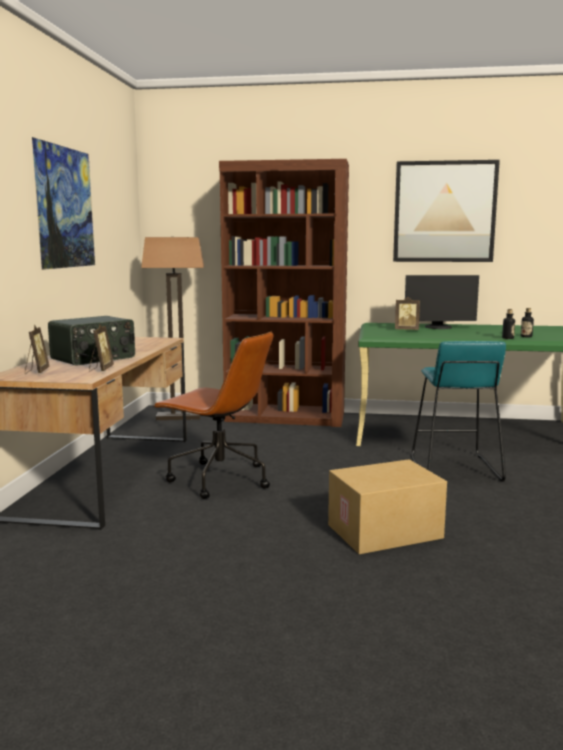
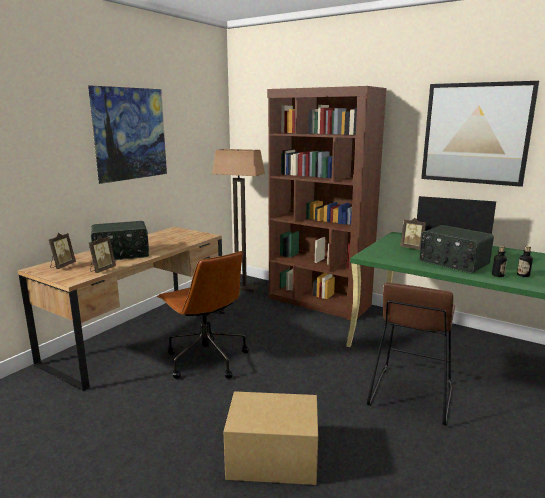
camera: 25 degrees right, 5 degrees up
turquoise stool [411,341,506,481] -> brown stool [367,282,455,425]
none -> radio [419,225,494,273]

